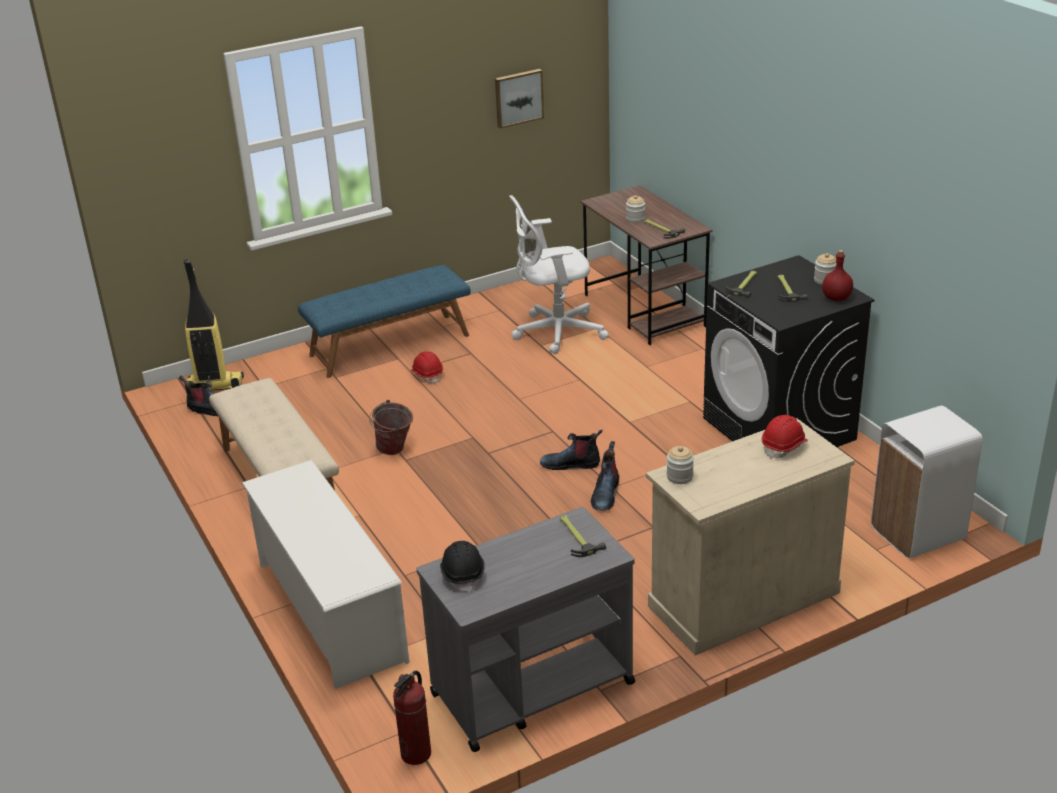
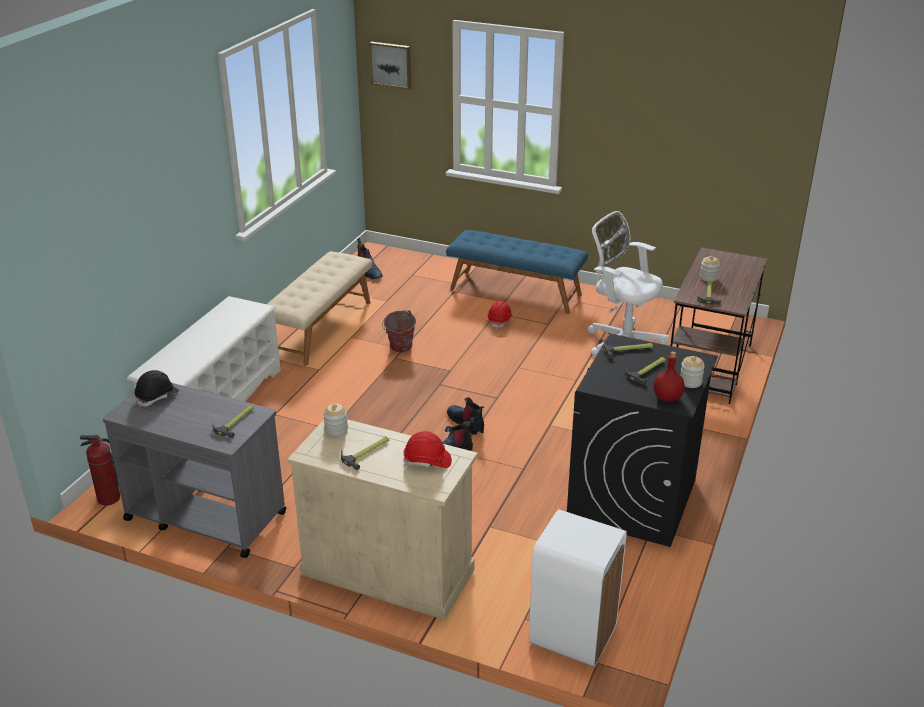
camera: 50 degrees right, 0 degrees up
vacuum cleaner [184,259,244,393] -> none
picture [495,69,544,129] -> picture moved to [370,42,411,90]
none -> hammer [341,437,389,470]

